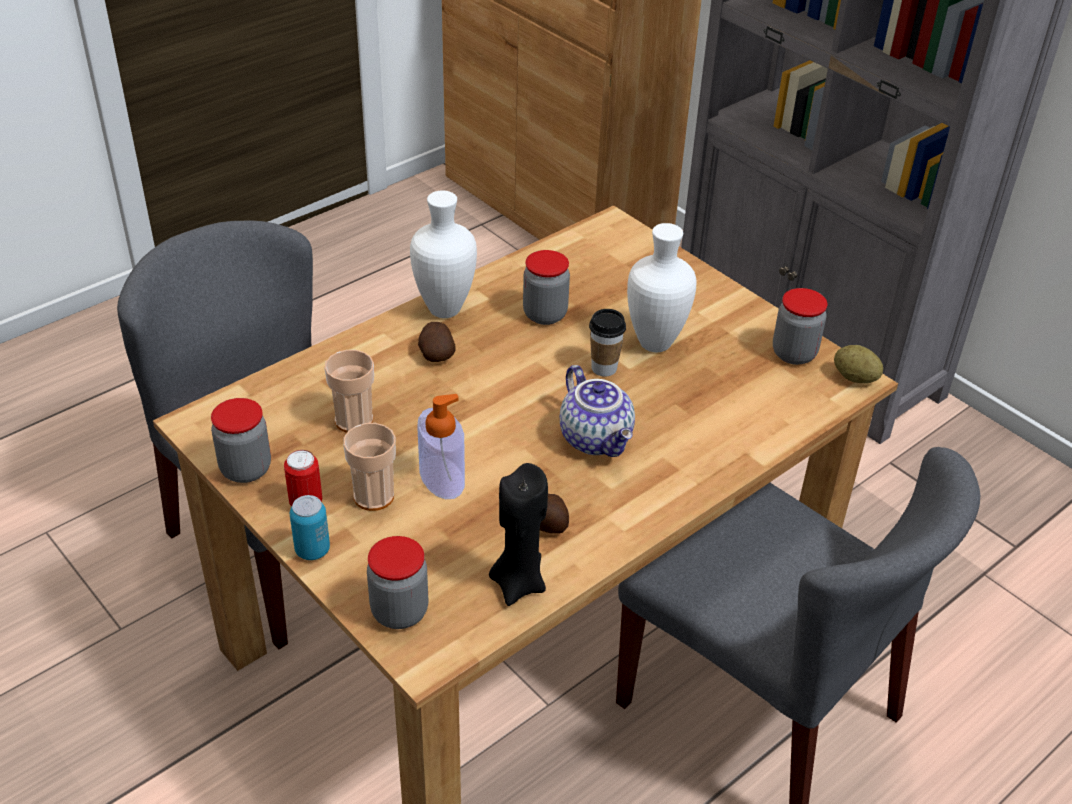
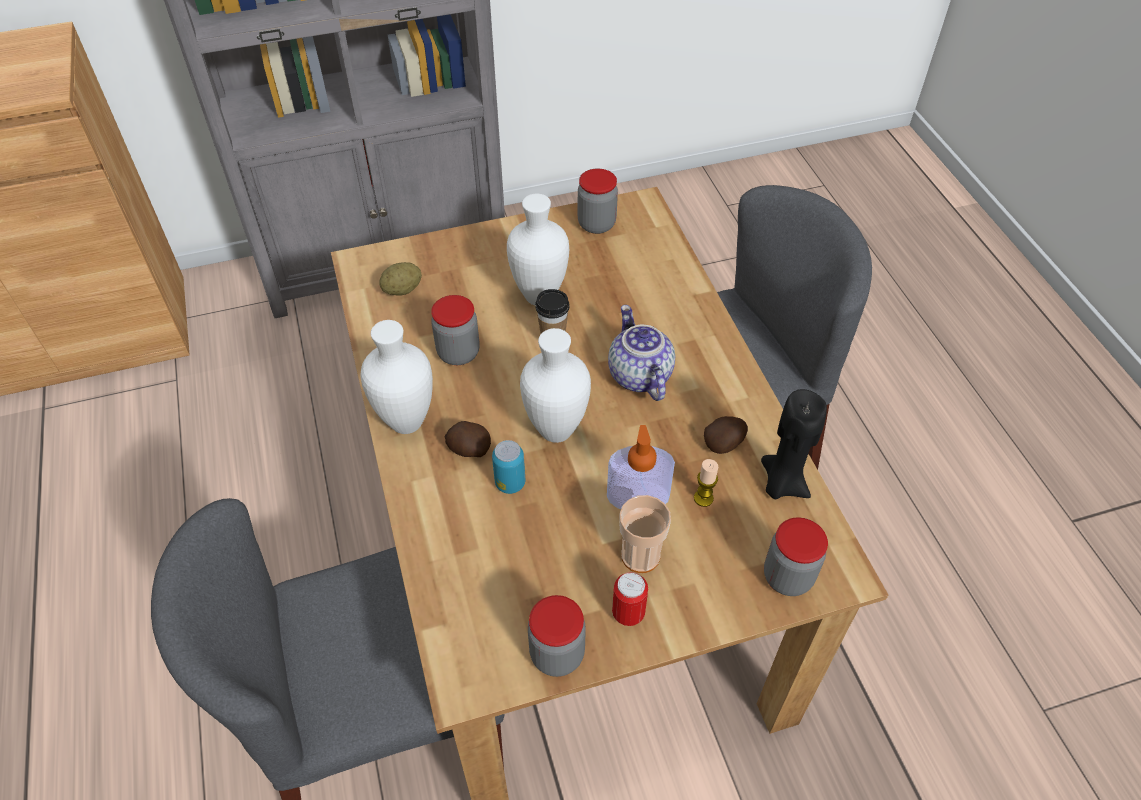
camera: 65 degrees left, 10 degrees up
can [290,495,330,560] -> can moved to [492,440,525,494]
cup [325,350,374,433] -> none
teapot [560,365,635,457] -> teapot turned 105 degrees counterclockwise [608,305,675,401]
potato [834,345,883,383] -> potato moved to [379,262,422,296]
none -> white vase [520,328,591,443]
none -> candle [694,459,718,507]

